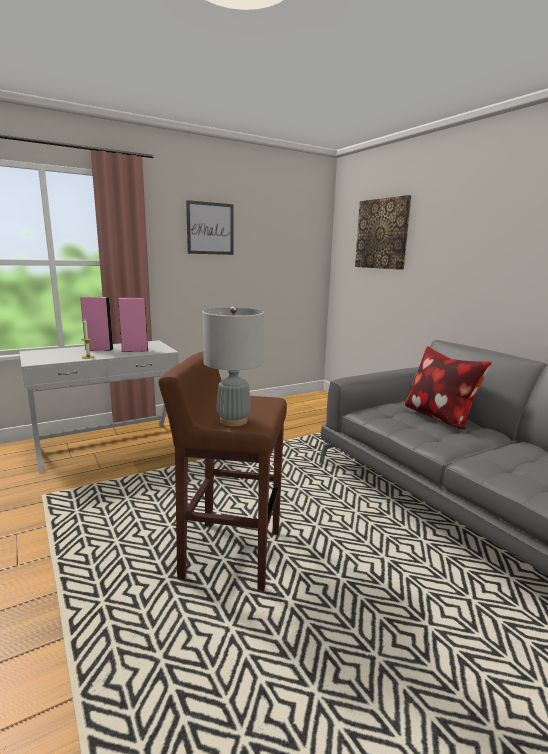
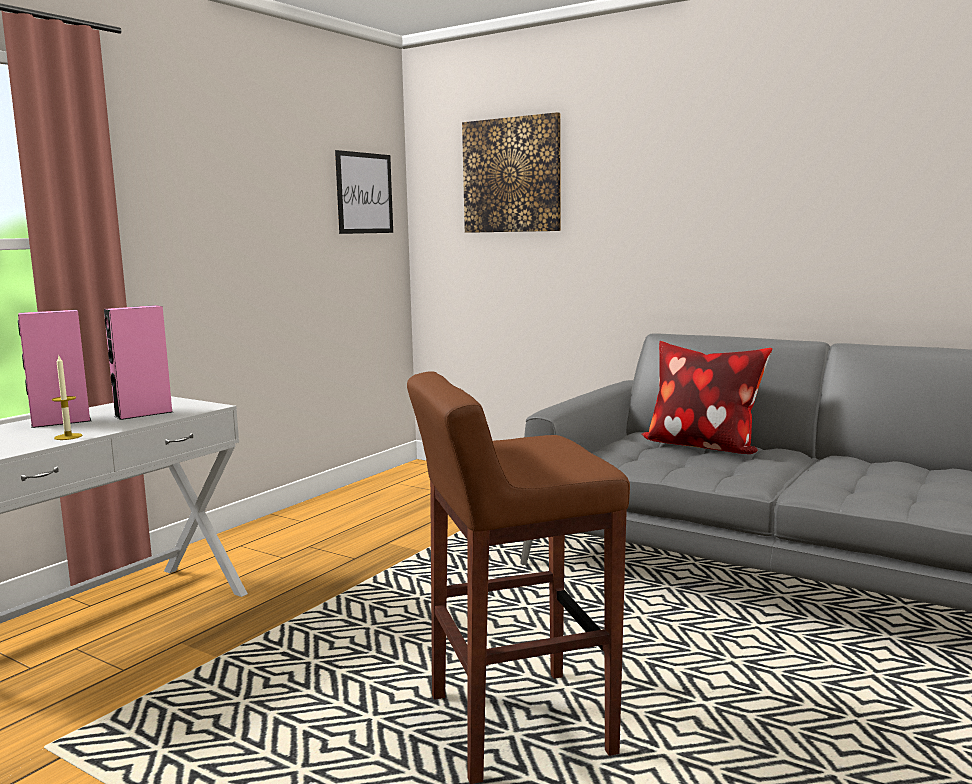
camera: 25 degrees left, 5 degrees down
picture [186,200,233,255] -> picture moved to [335,150,393,234]
grey table lamp [203,306,264,426] -> none

